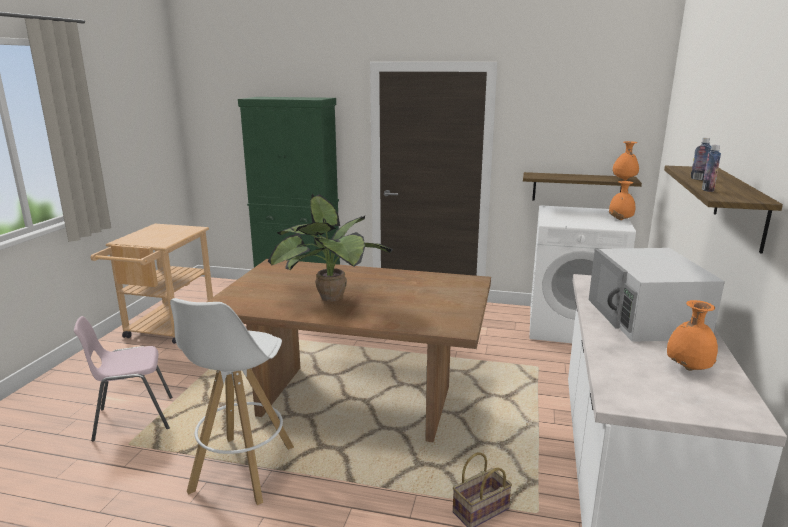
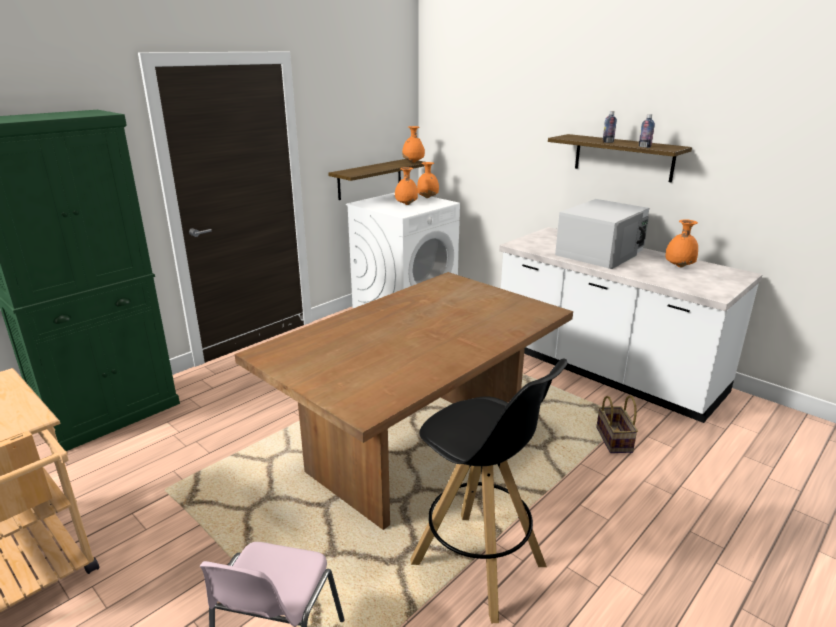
camera: 60 degrees left, 5 degrees up
white stool [170,298,294,505] -> black stool [410,359,567,623]
potted plant [268,193,393,302] -> none
white microwave [589,248,725,342] -> white microwave turned 75 degrees counterclockwise [555,199,649,269]
none -> orange vase [395,167,418,205]

